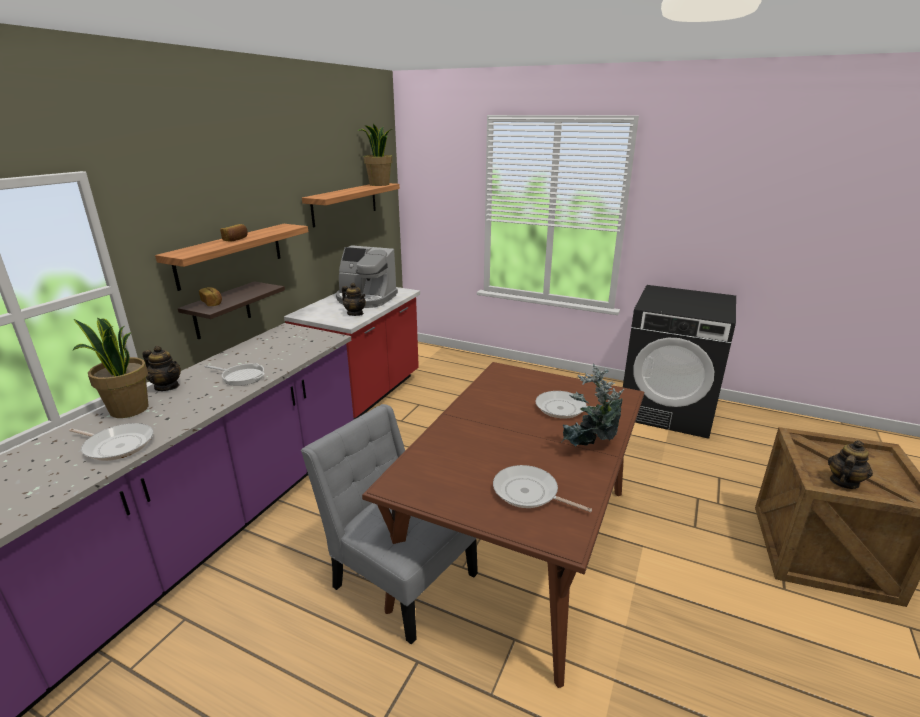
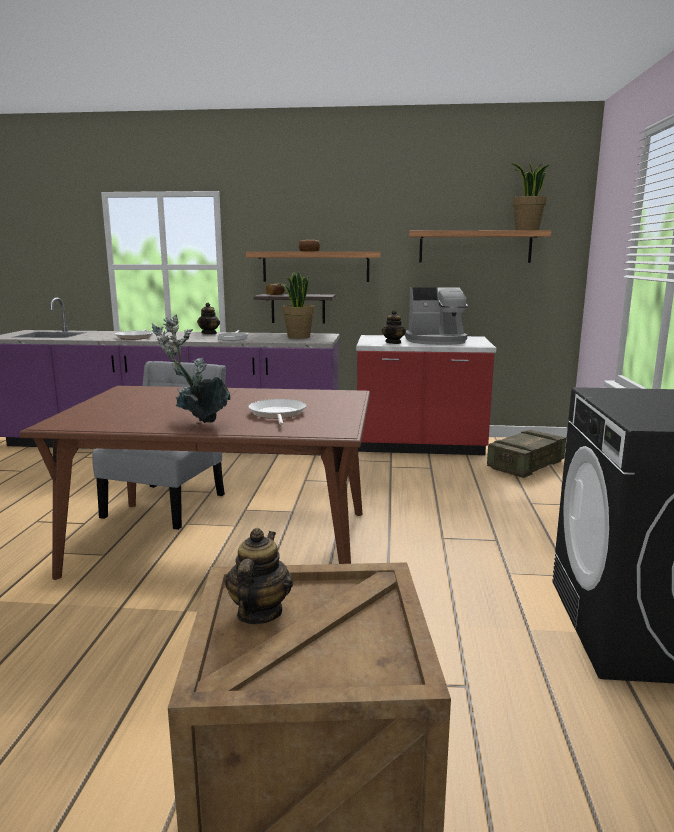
camera: 70 degrees right, 10 degrees down
potted plant [72,318,149,418] -> potted plant moved to [277,272,314,339]
coffee machine [336,245,398,308] -> coffee machine turned 90 degrees counterclockwise [404,287,468,345]
frying pan [493,465,592,512] -> none
teapot [828,440,873,489] -> teapot turned 105 degrees counterclockwise [225,528,293,624]
none -> crate [487,430,566,478]

